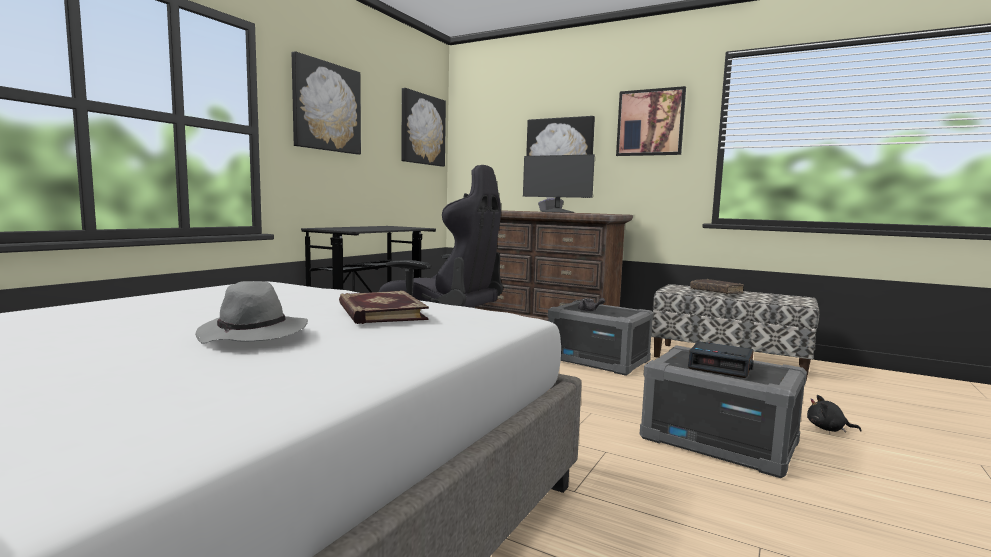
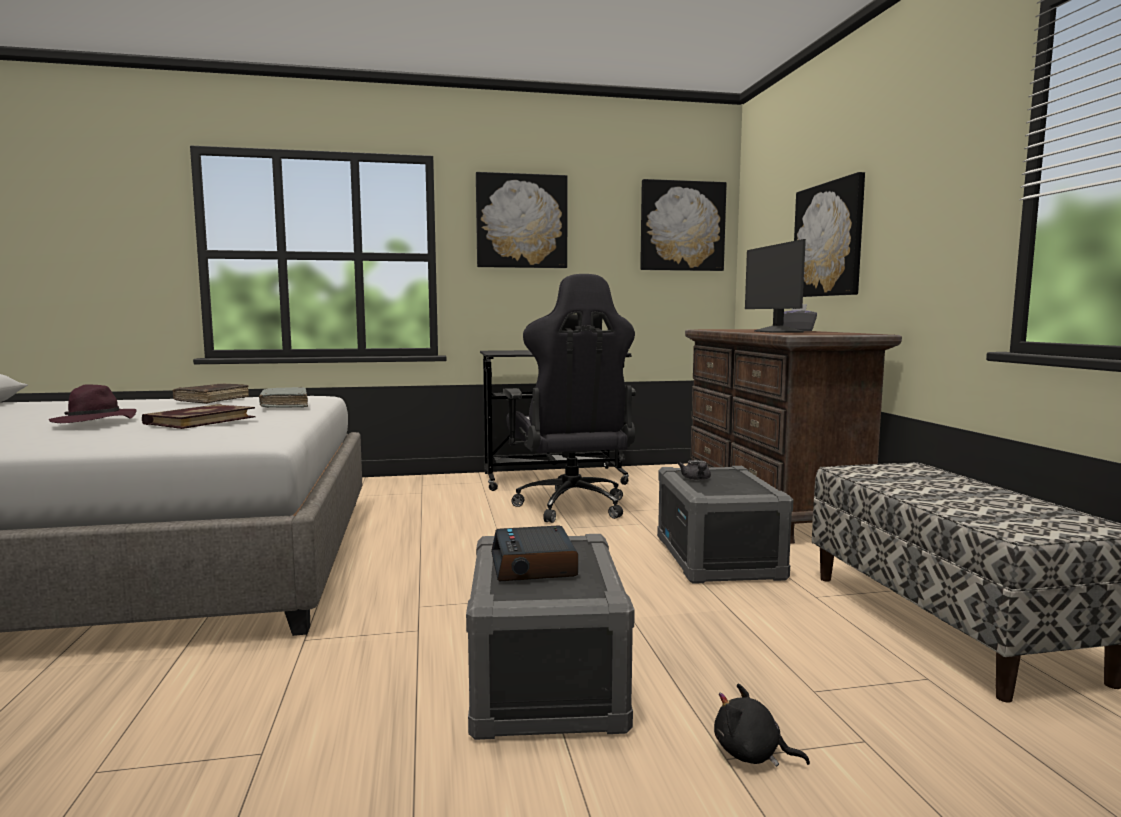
camera: 50 degrees right, 0 degrees up
grey hat [195,281,308,344] -> purple hat [48,384,137,423]
picture [616,86,686,156] -> none
brown book [690,279,744,294] -> brown book moved to [172,384,249,404]
black plush toy [807,395,862,433] -> black plush toy turned 45 degrees counterclockwise [714,684,810,767]
none -> grey book [259,387,308,408]

